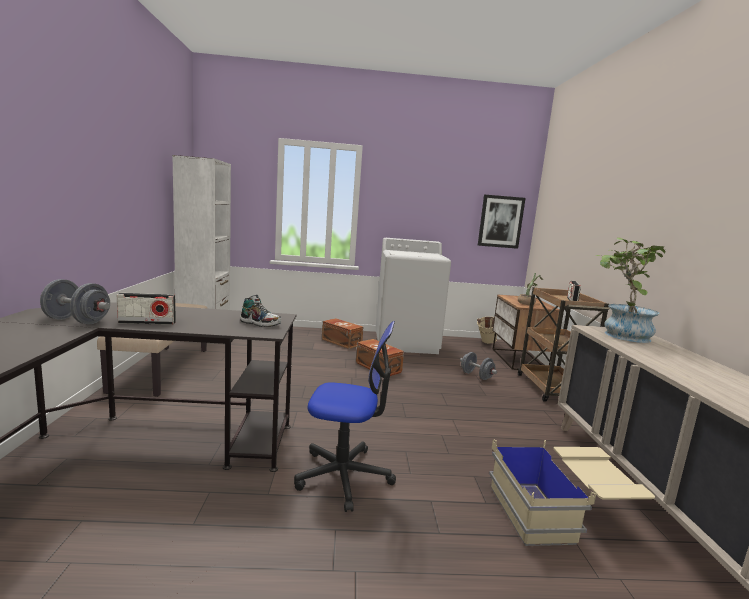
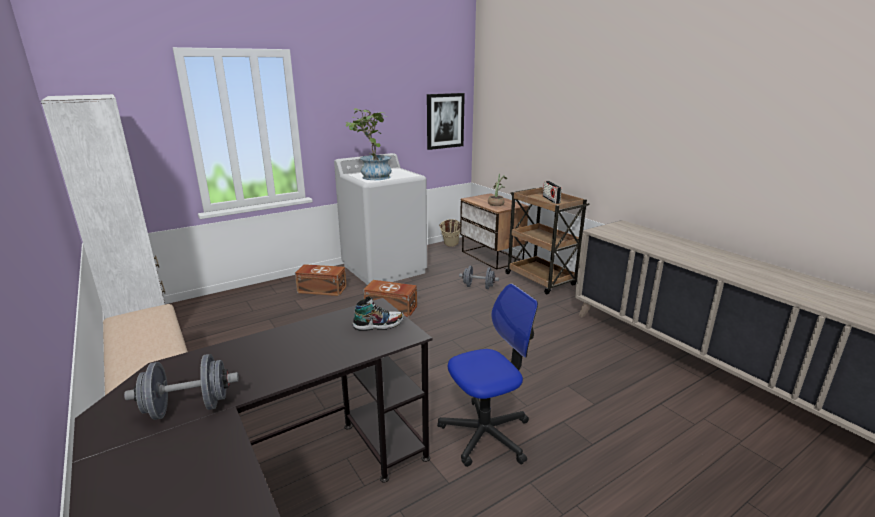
camera: 30 degrees left, 10 degrees up
radio [117,293,176,325] -> none
beige storage box [489,439,655,546] -> none
potted plant [595,237,665,343] -> potted plant moved to [345,108,392,180]

